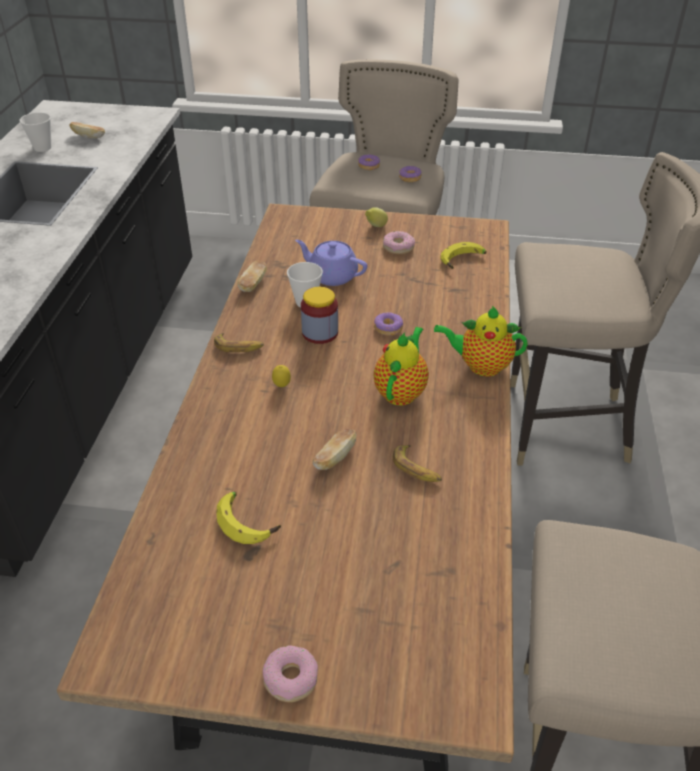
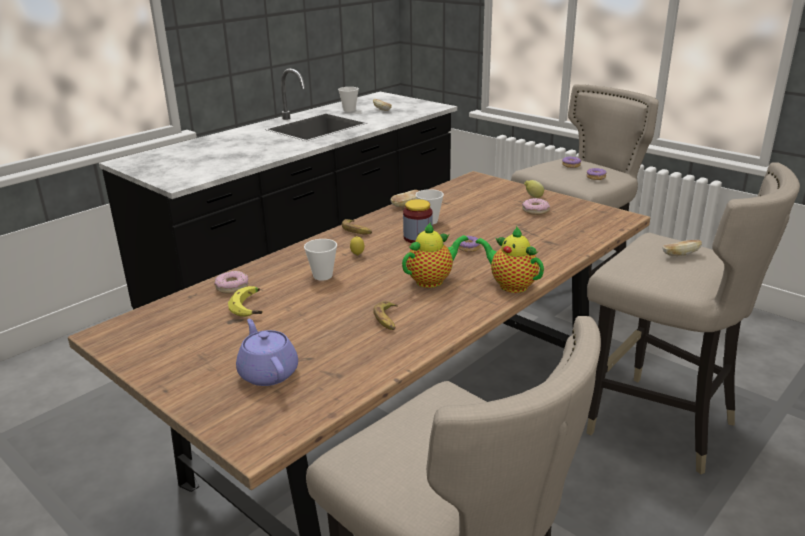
camera: 35 degrees right, 15 degrees down
donut [263,645,318,702] -> donut moved to [214,271,248,294]
purple teapot [295,240,367,286] -> purple teapot moved to [236,319,298,386]
bread [313,429,356,470] -> bread moved to [662,240,702,256]
banana [440,242,487,269] -> none
none -> cup [304,239,337,281]

